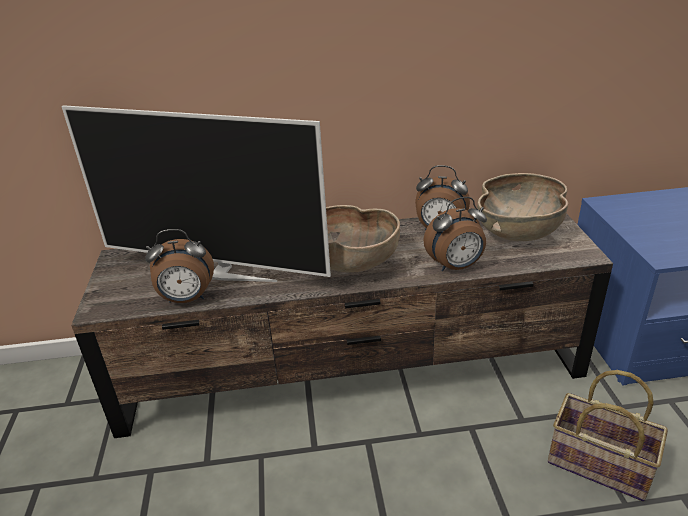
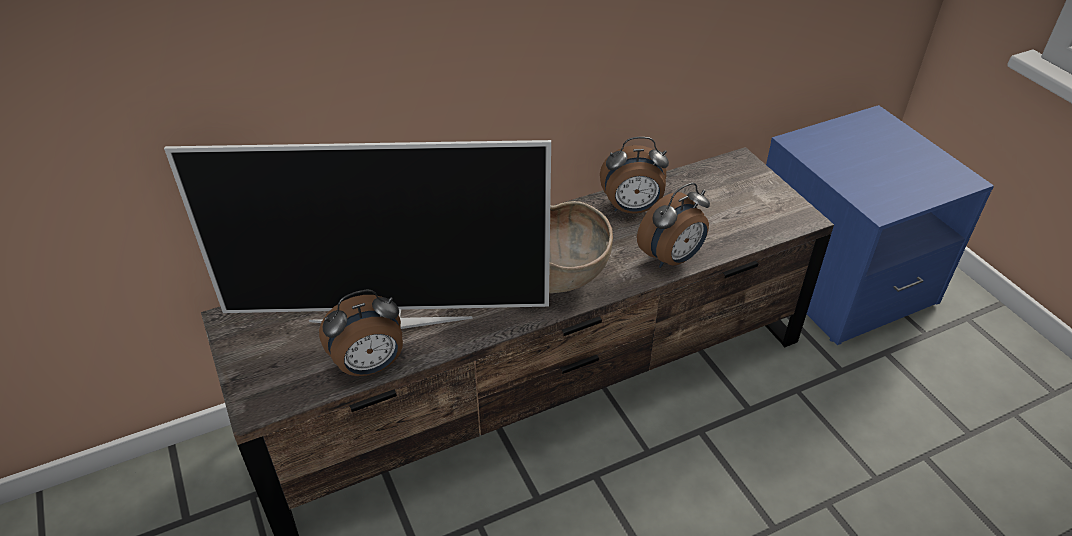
camera: 20 degrees left, 10 degrees up
brown bowl [477,173,568,241] -> none
basket [548,370,668,502] -> none

